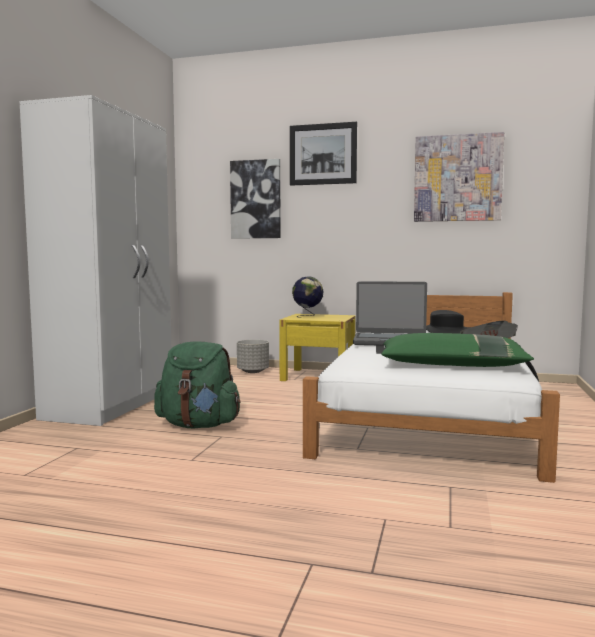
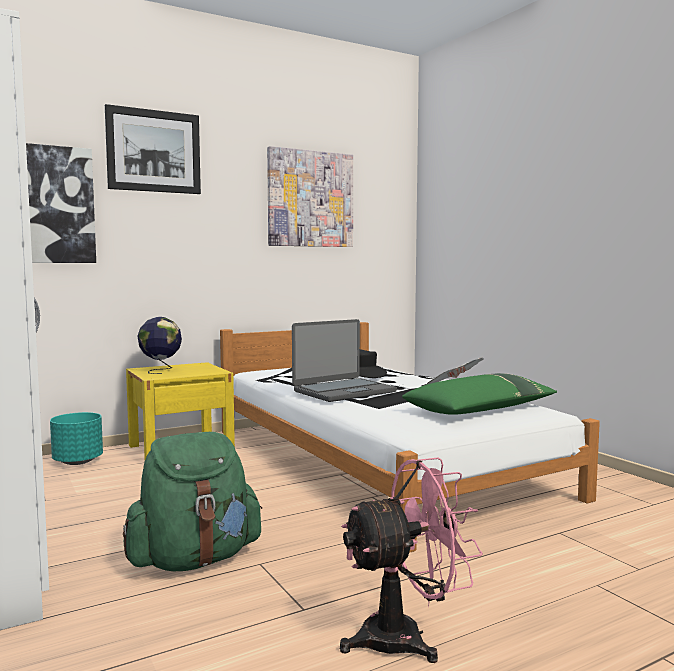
camera: 45 degrees left, 0 degrees up
grey planter [237,339,269,373] -> turquoise planter [50,412,103,465]
none -> pink fan [340,457,483,663]

